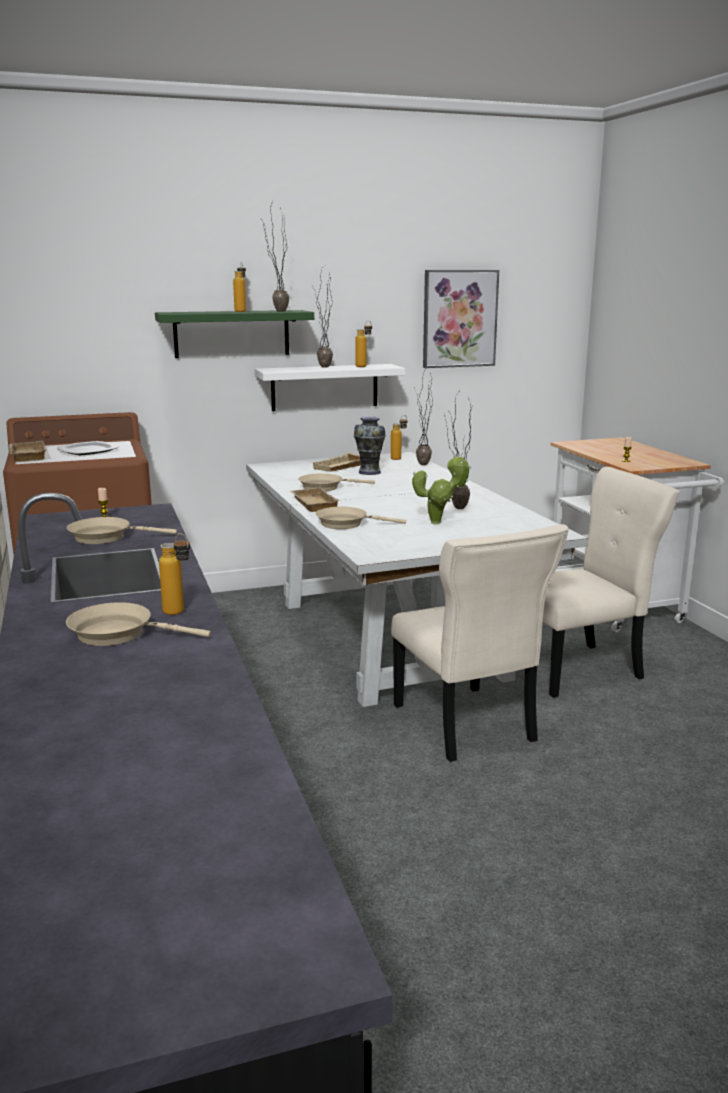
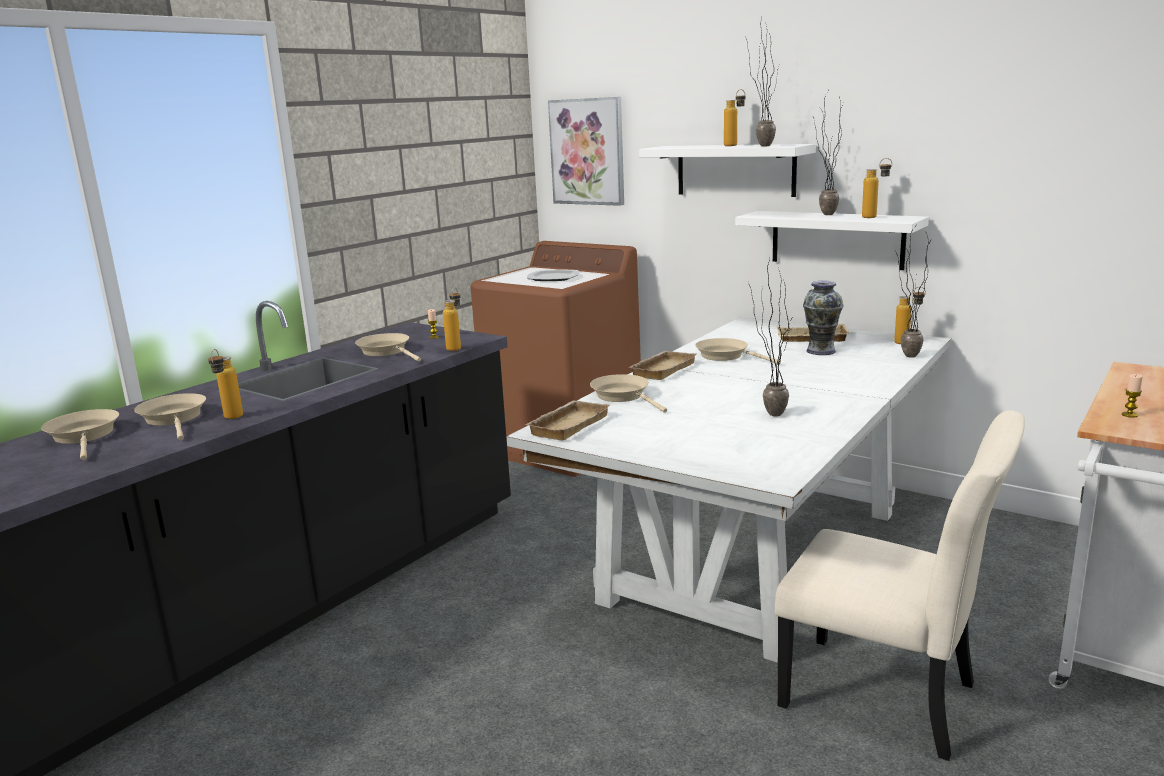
camera: 55 degrees right, 0 degrees up
beige tray [9,441,46,462] -> beige tray moved to [524,400,610,440]
green shelf [155,310,314,358] -> white shelf [639,144,816,197]
beige chair [391,524,569,762] -> none
potted plant [412,455,471,525] -> none
picture [423,270,499,368] -> picture moved to [548,97,624,206]
none -> beige frying pan [41,409,119,460]
none -> bottle [443,287,461,351]

